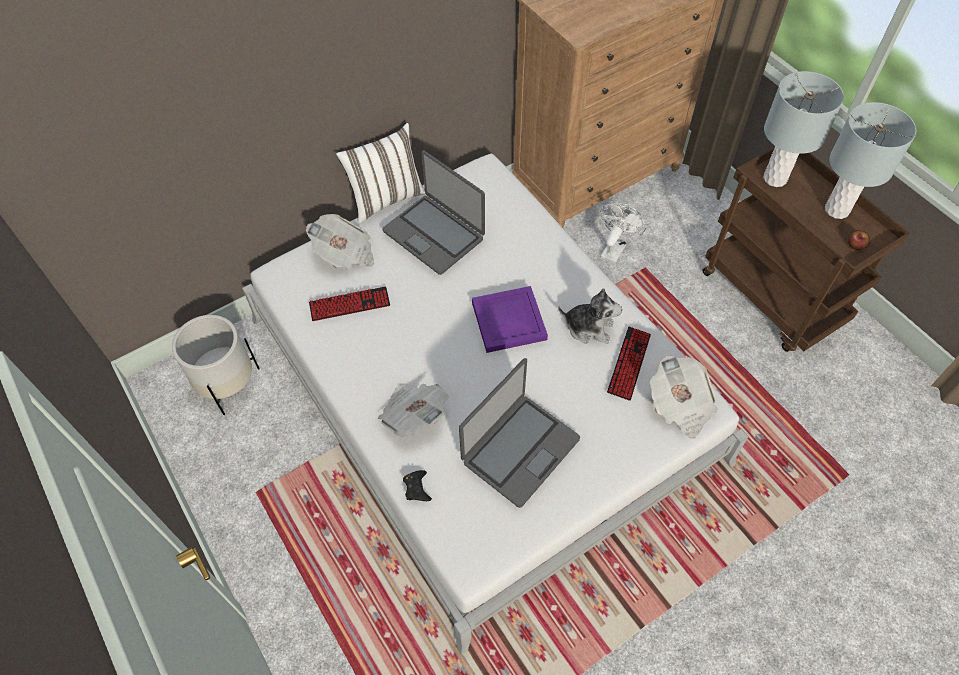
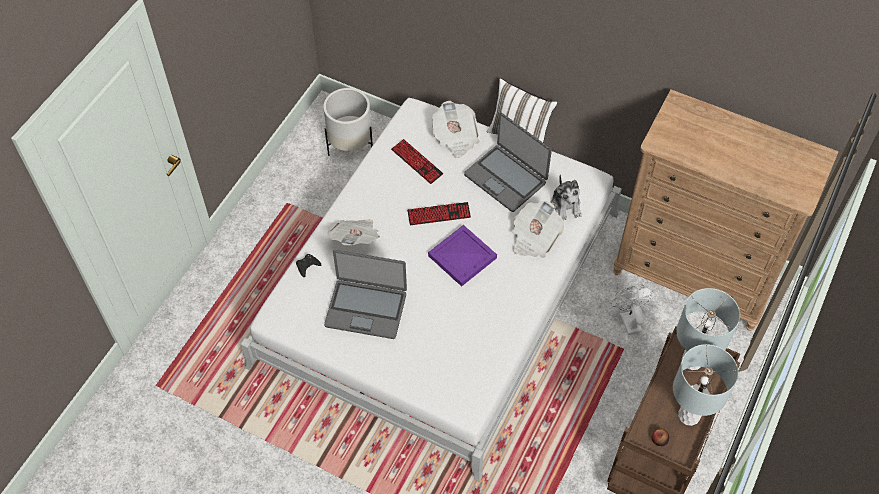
camera: 60 degrees right, 0 degrees up
laptop [383,150,485,275] -> laptop turned 60 degrees counterclockwise [464,113,552,212]
plush toy [558,288,622,344] -> plush toy moved to [551,175,582,220]
white fan [600,203,646,264] -> white fan turned 105 degrees counterclockwise [611,285,654,335]
keyboard [607,327,651,401] -> keyboard moved to [407,202,471,225]
newspaper [650,355,718,438] -> newspaper moved to [512,201,564,258]

